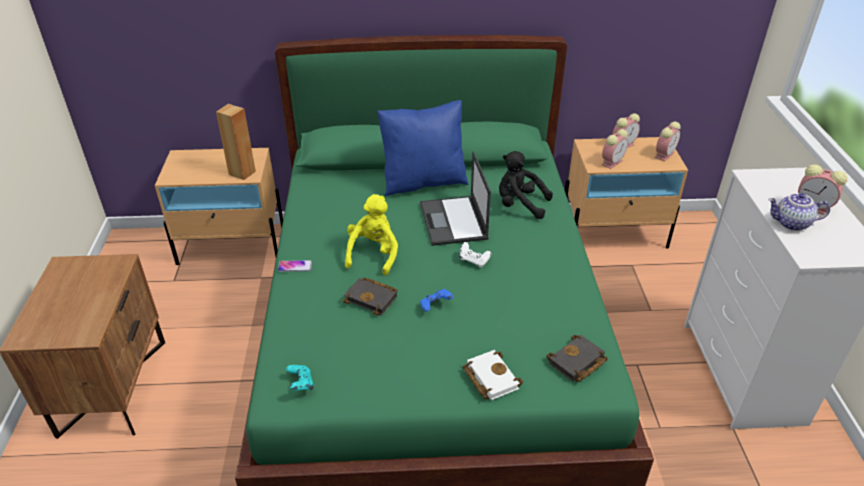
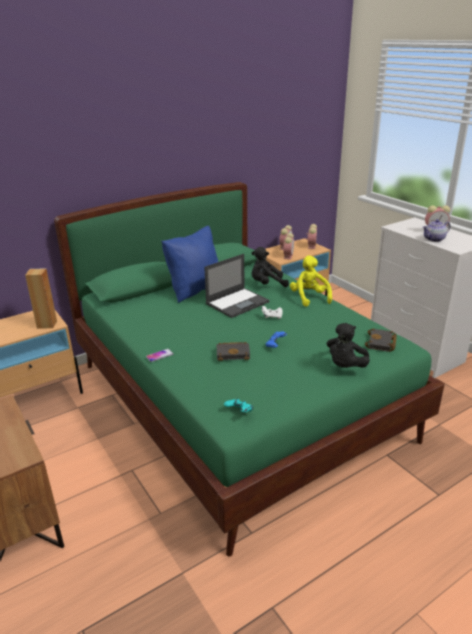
camera: 30 degrees left, 10 degrees down
yellow plush toy [345,194,398,275] -> yellow plush toy moved to [290,255,332,307]
laptop [420,151,491,246] -> laptop turned 90 degrees counterclockwise [204,254,270,318]
white book [463,350,523,400] -> black plush toy [327,323,370,368]

